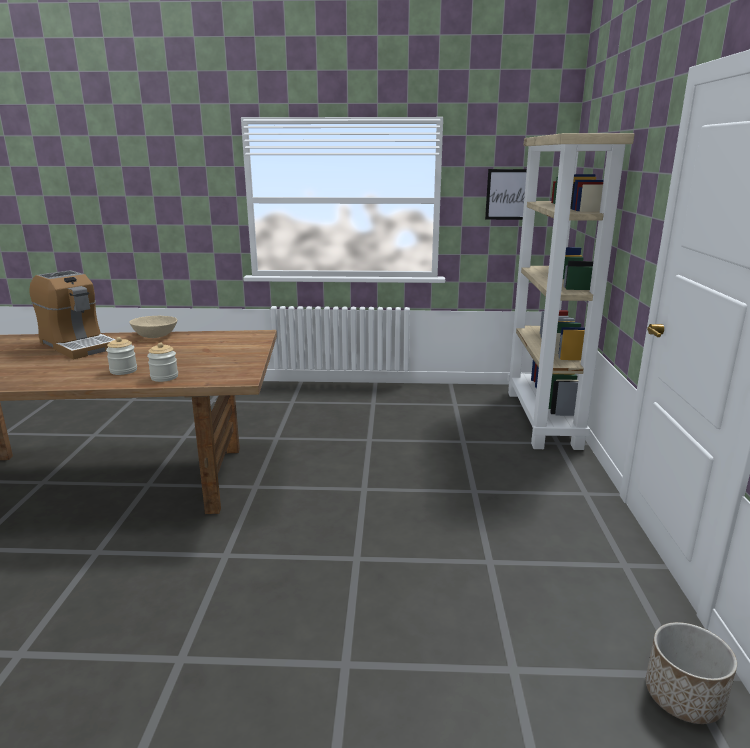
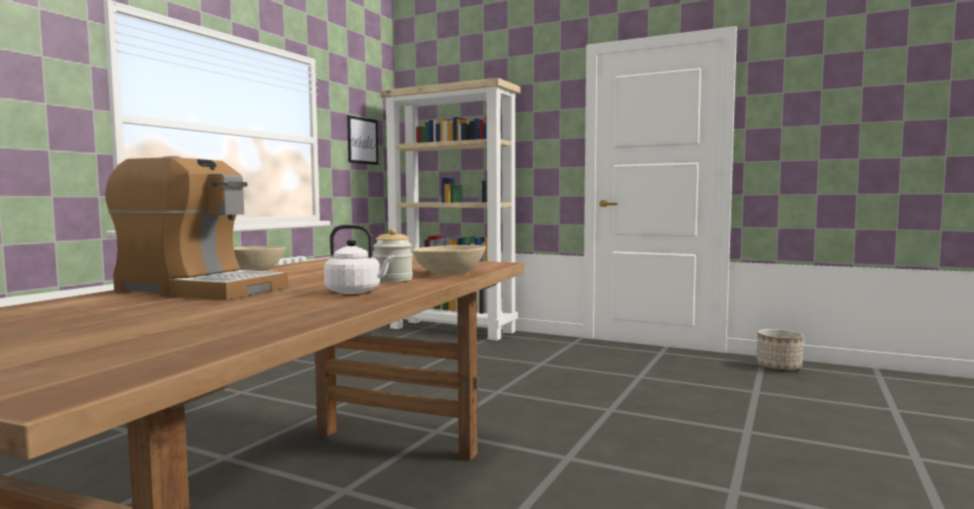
camera: 65 degrees left, 15 degrees down
coffee machine [30,270,116,359] -> coffee machine turned 45 degrees clockwise [105,156,288,300]
jar [147,342,178,382] -> beige bowl [412,245,486,275]
none -> white kettle [324,224,394,294]

